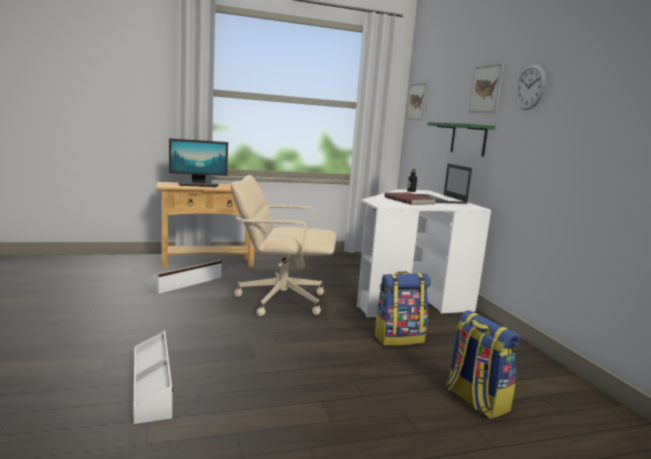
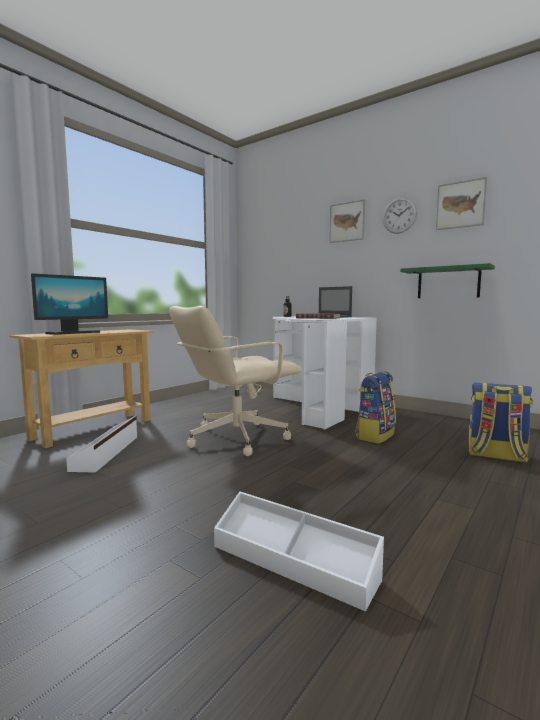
camera: 35 degrees left, 5 degrees down
picture [406,83,428,120] -> picture moved to [436,177,487,230]
green shelf [428,122,495,157] -> green shelf moved to [400,263,495,298]

